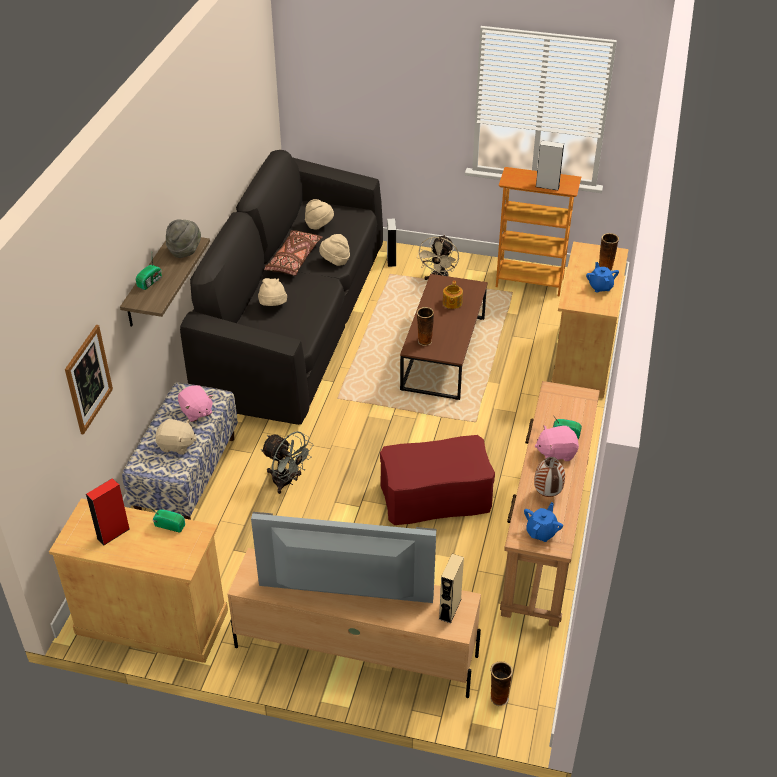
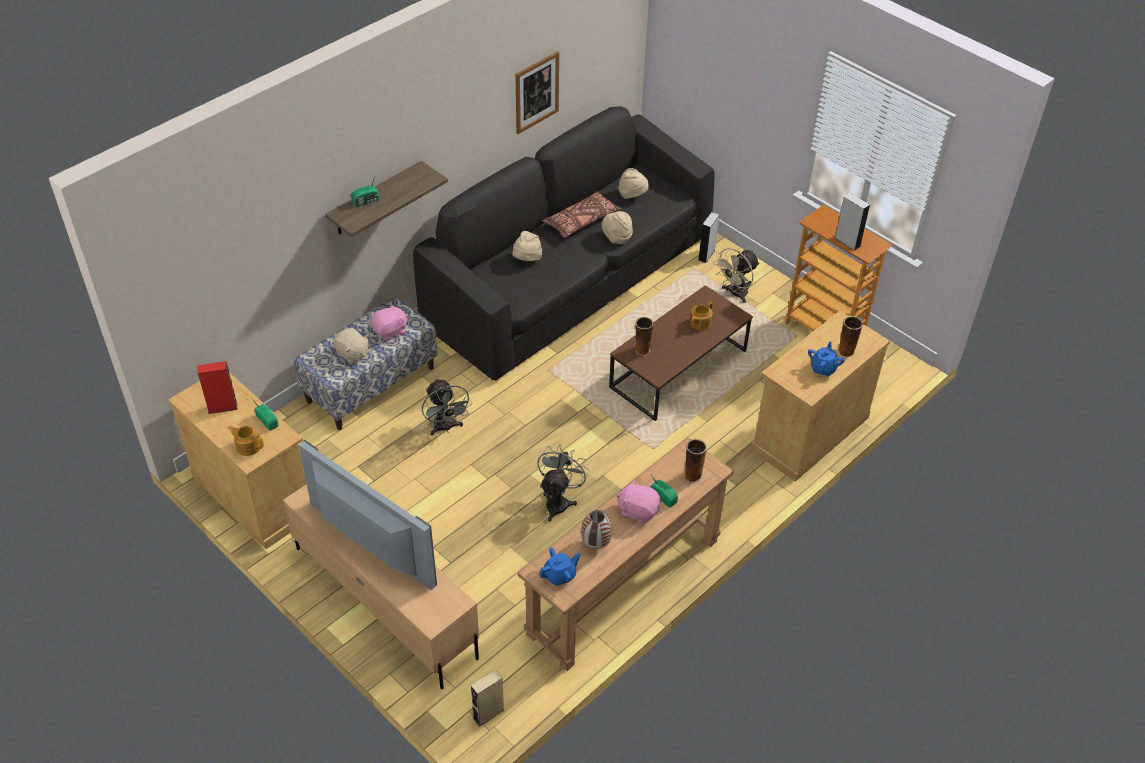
camera: 30 degrees right, 5 degrees up
picture [65,325,113,435] -> picture moved to [515,51,559,134]
grey hat [166,219,201,258] -> none
pink plush toy [178,385,213,422] -> pink plush toy turned 120 degrees counterclockwise [371,304,408,341]
red ottoman [380,435,495,525] -> grey fan [537,444,589,522]
beige speaker [439,554,464,623] -> beige speaker moved to [471,669,504,727]
vase [490,661,513,706] -> vase moved to [685,439,707,482]
none -> teapot [227,426,264,456]

